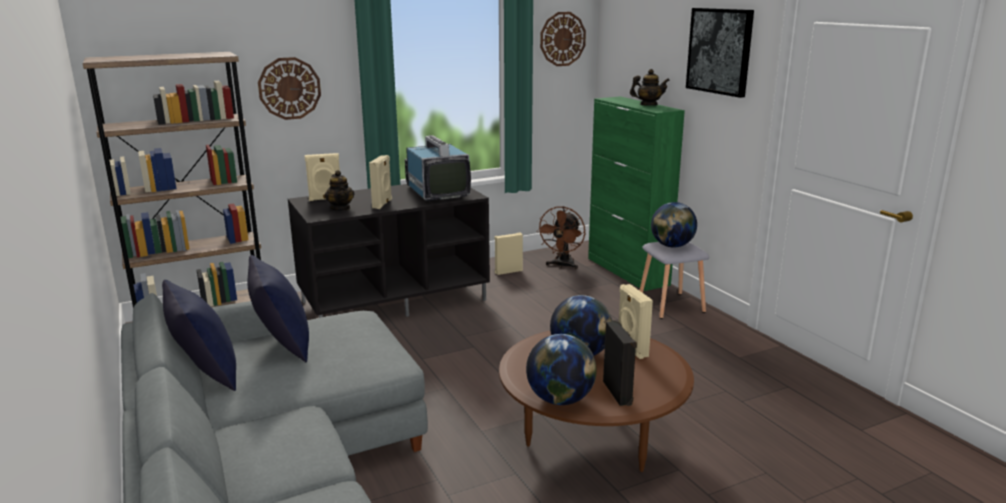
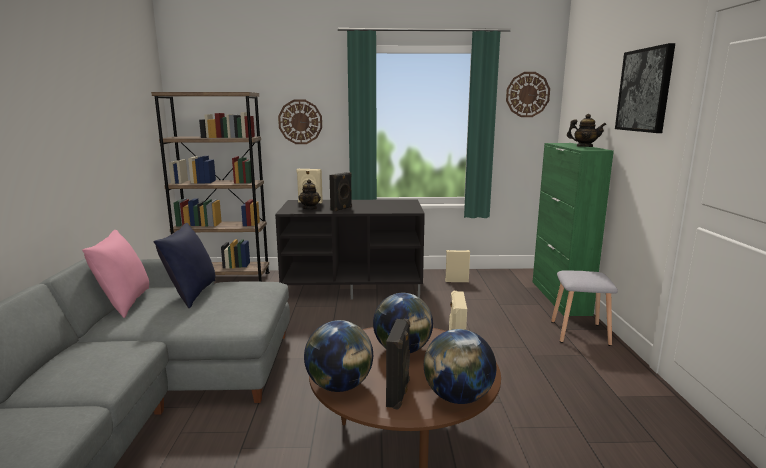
camera: 25 degrees right, 5 degrees down
blue pillow [162,280,236,391] -> pink pillow [82,230,149,318]
beige speaker [369,155,392,209] -> black speaker [329,172,352,212]
television [405,135,471,201] -> none
brown fan [536,206,585,269] -> none
globe [651,202,697,248] -> globe moved to [424,329,496,404]

